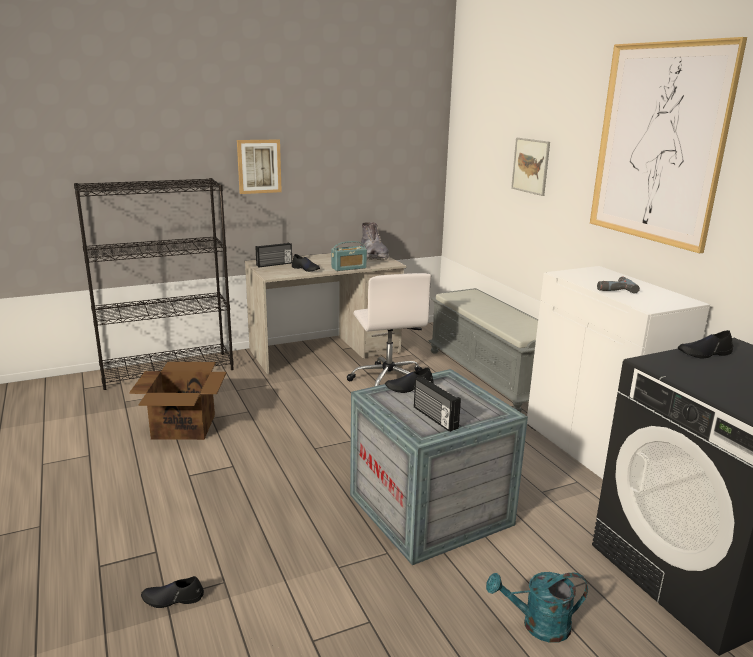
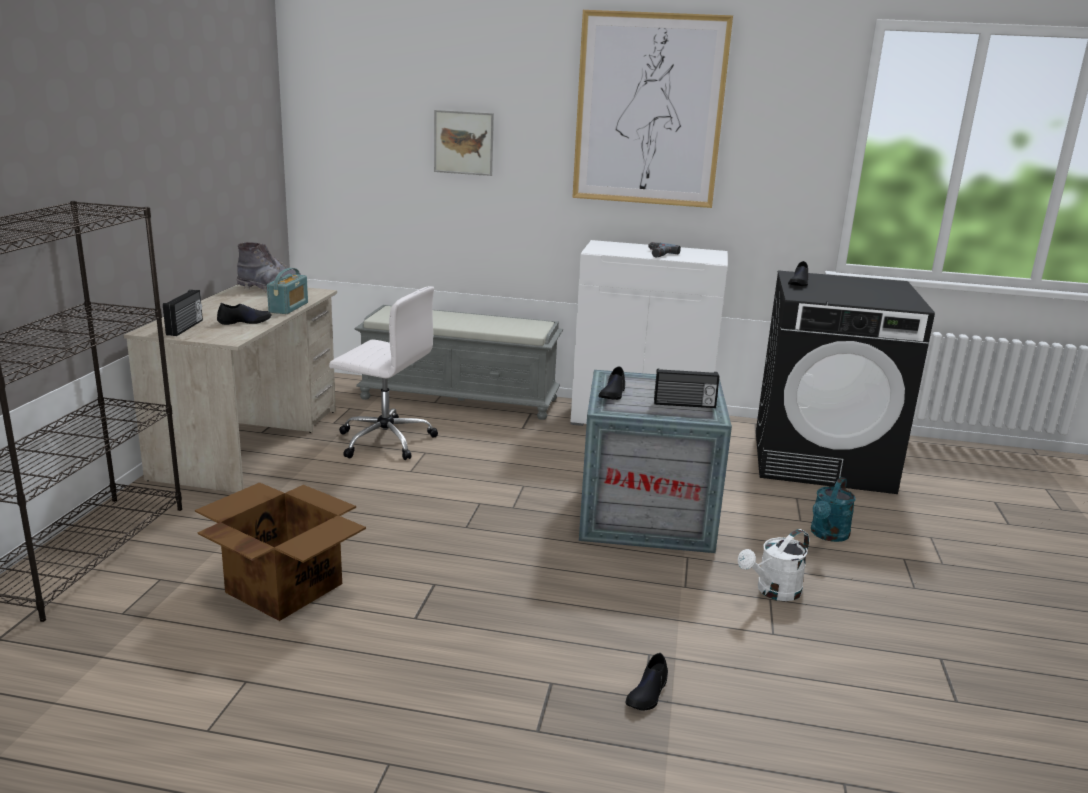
camera: 55 degrees left, 0 degrees up
picture [237,139,282,194] -> none
none -> white watering can [738,529,809,601]

